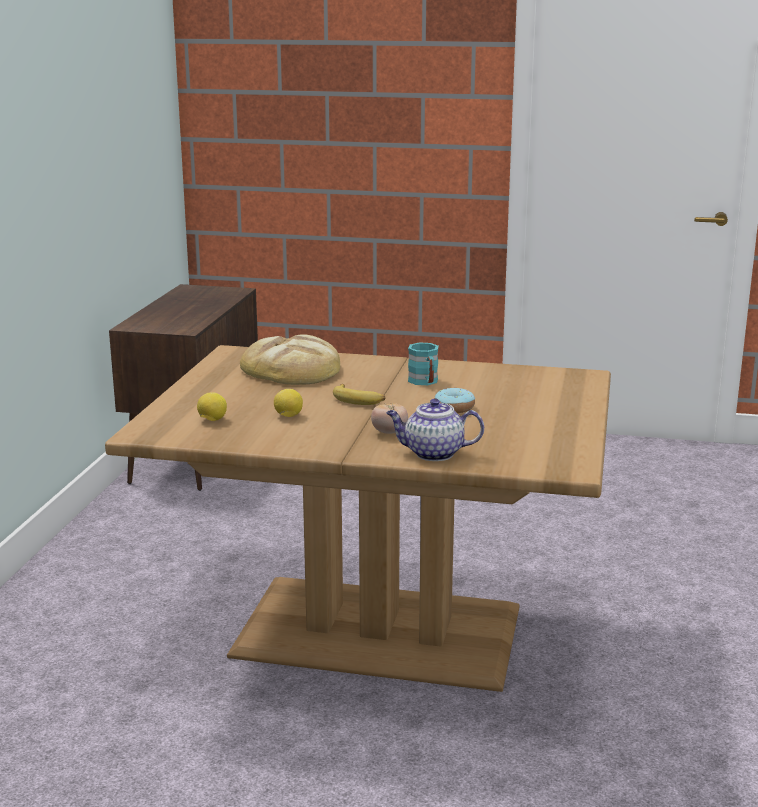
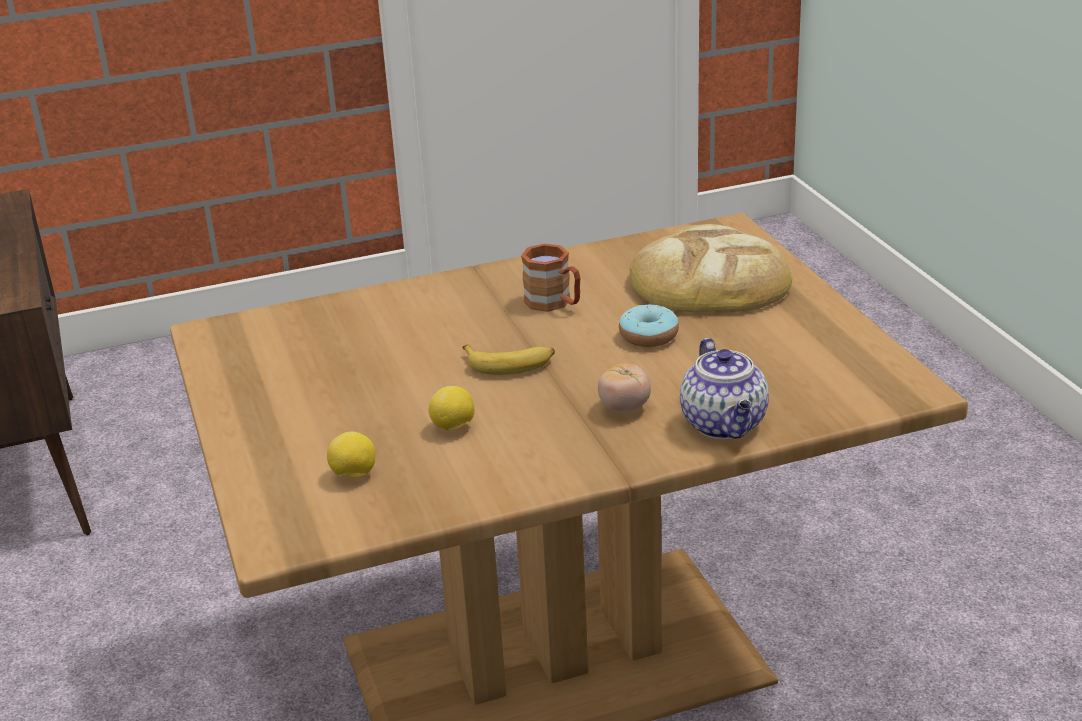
camera: 30 degrees left, 10 degrees up
bread [240,335,340,385] -> bread moved to [630,224,792,312]
teapot [386,398,484,461] -> teapot turned 75 degrees counterclockwise [680,338,769,439]
turquoise mug [408,343,439,385] -> brown mug [521,243,580,312]

